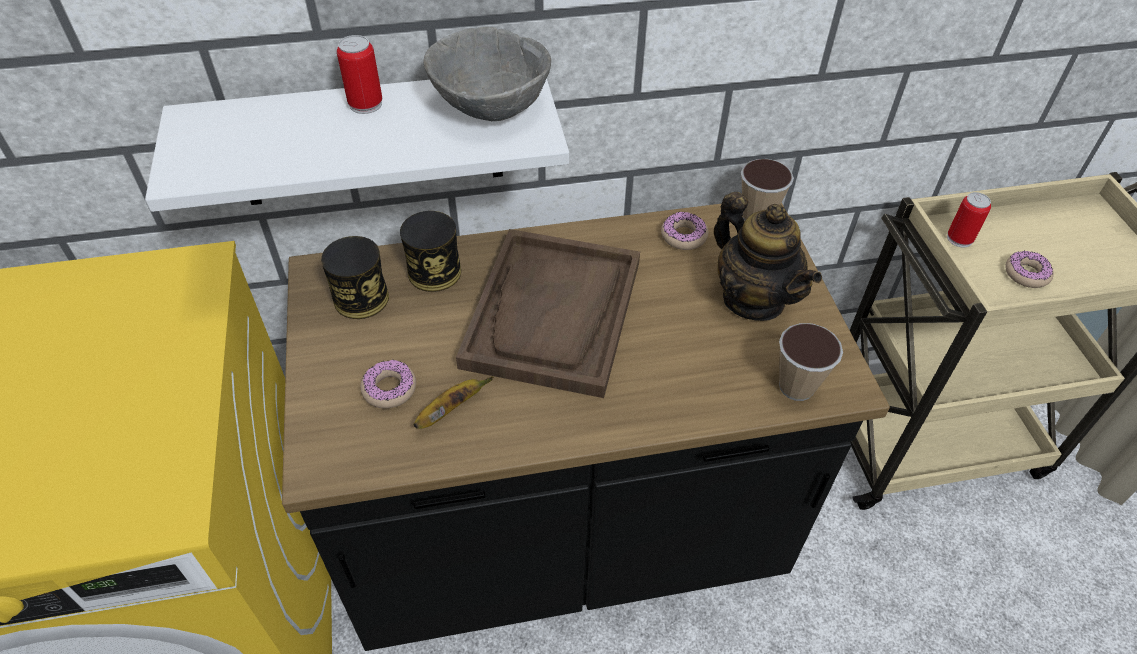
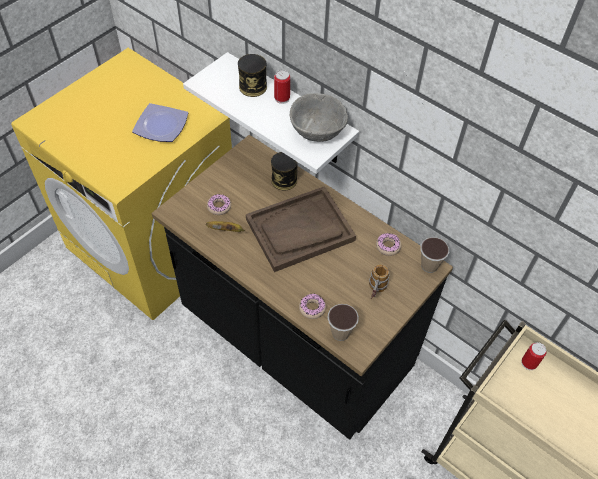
camera: 50 degrees right, 5 degrees up
can [321,236,389,319] -> can moved to [238,54,267,97]
teapot [714,192,822,321] -> mug [369,265,390,299]
donut [1005,251,1054,288] -> donut moved to [299,294,326,319]
none -> plate [132,103,188,142]

